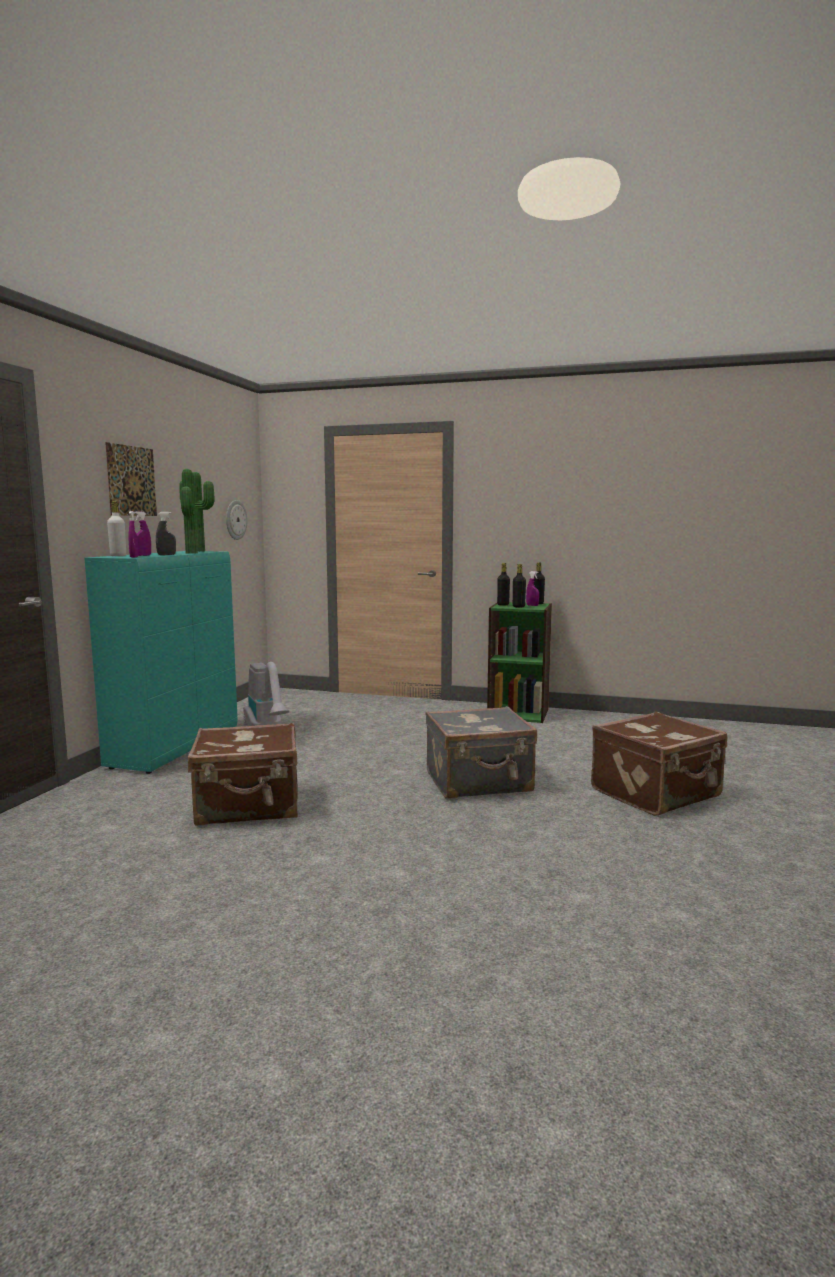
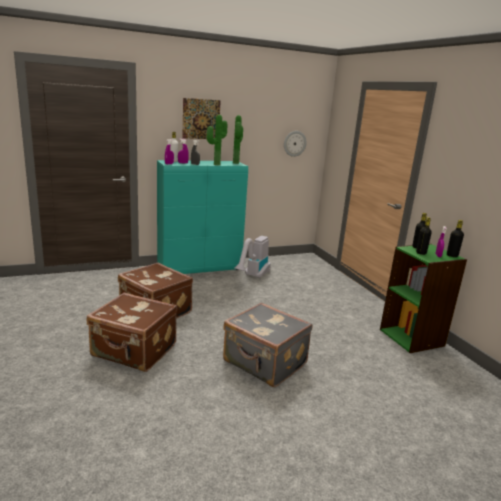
camera: 50 degrees right, 10 degrees up
brown suitcase [591,712,727,816] -> brown suitcase moved to [87,292,177,372]

